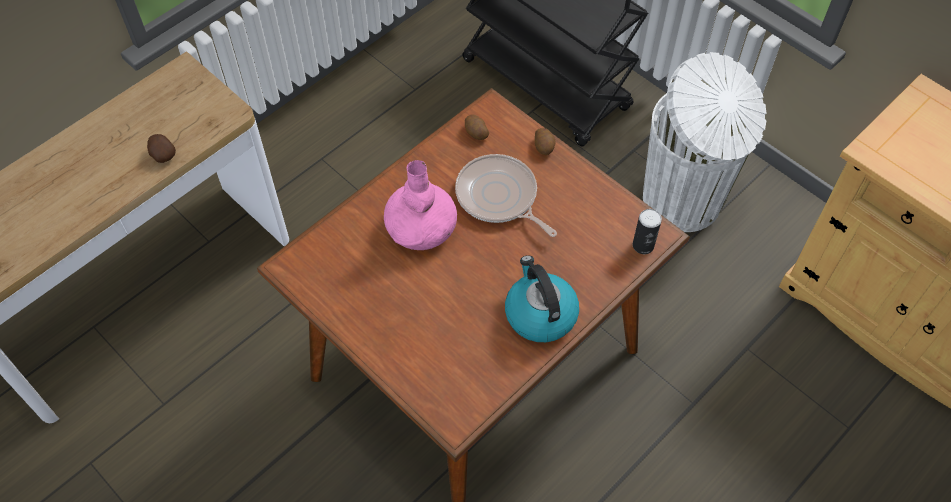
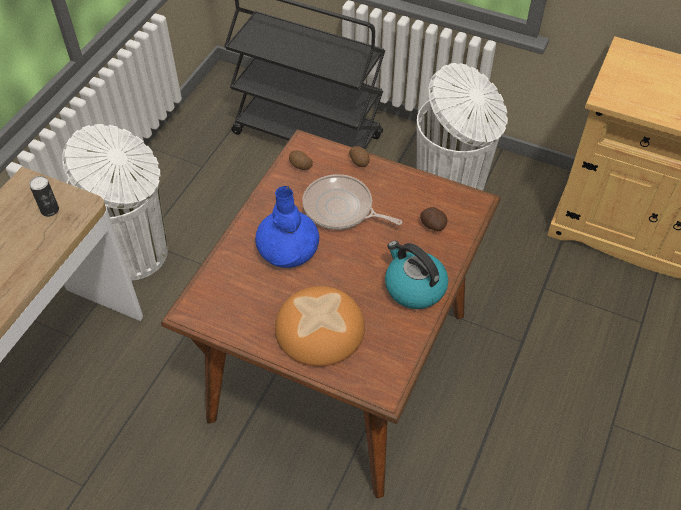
camera: 20 degrees left, 5 degrees down
potato [147,134,176,163] -> potato moved to [420,207,447,231]
pink vase [384,160,457,250] -> blue vase [255,186,319,268]
can [633,209,662,254] -> can moved to [29,176,59,217]
none -> white trash can [62,124,168,281]
none -> bread [275,286,365,367]

